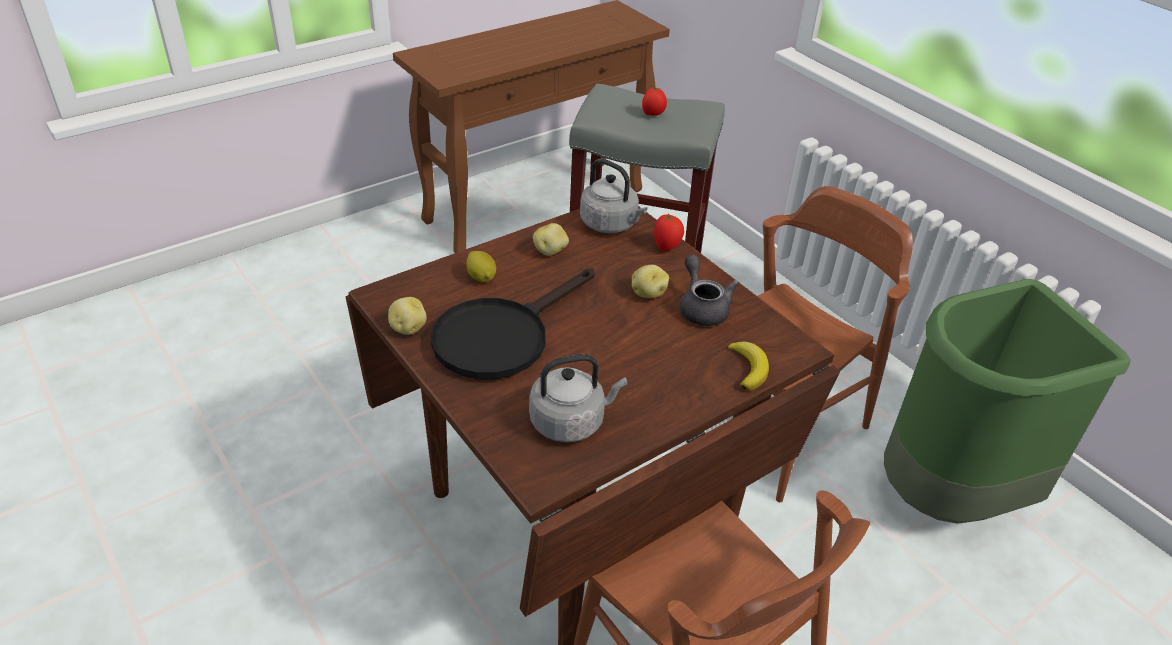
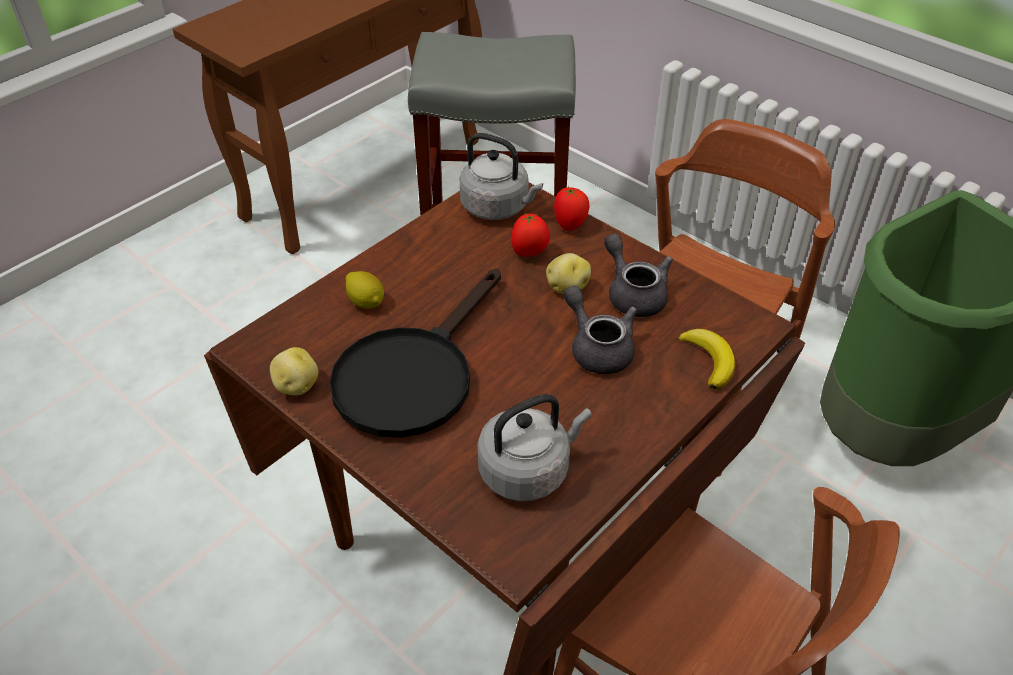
camera: 10 degrees left, 5 degrees up
potato [533,223,569,256] -> none
tomato [642,88,667,116] -> tomato moved to [511,213,550,257]
none -> grey teapot [564,286,637,374]

